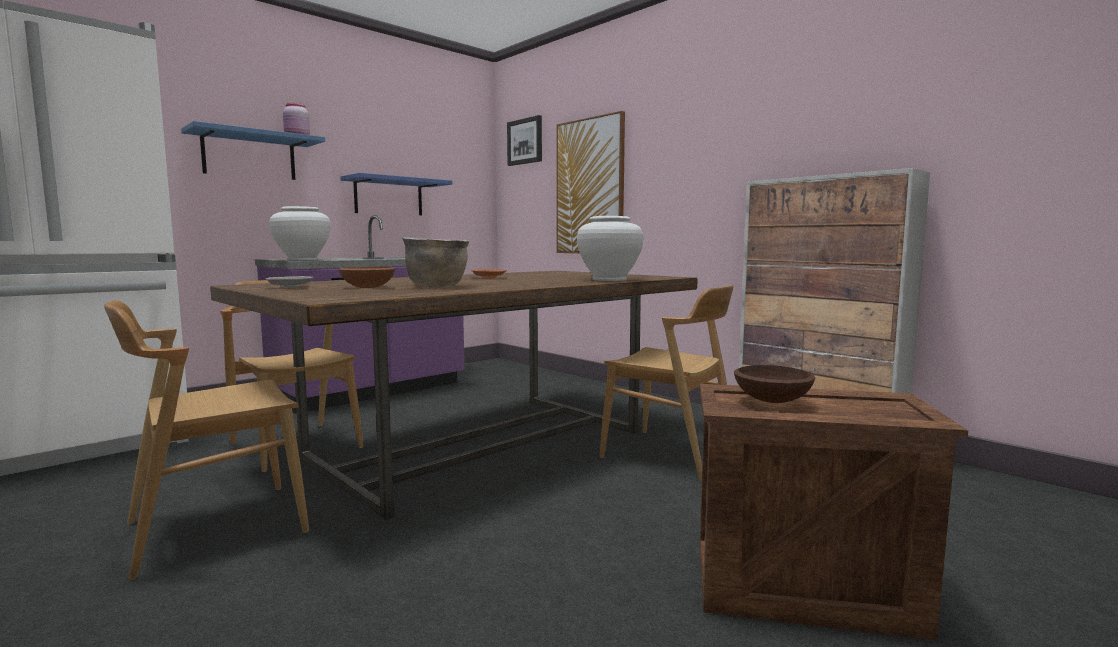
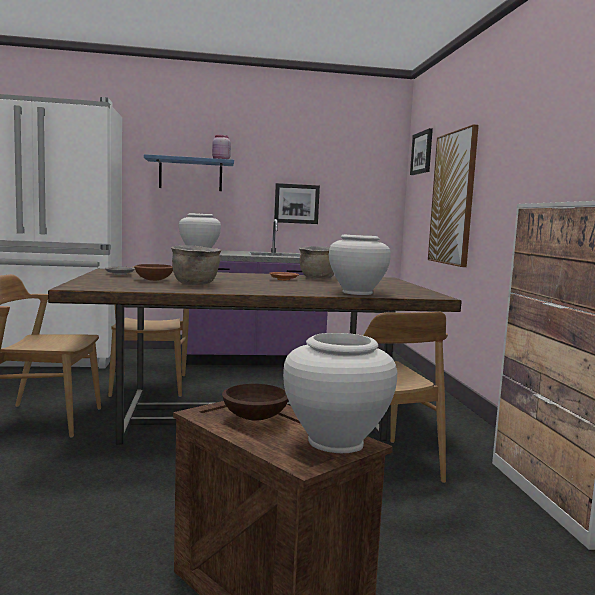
camera: 35 degrees right, 0 degrees up
blue shelf [340,173,452,215] -> picture [274,183,320,224]
none -> white vase [283,333,397,453]
none -> brown cooking pot [299,246,334,279]

